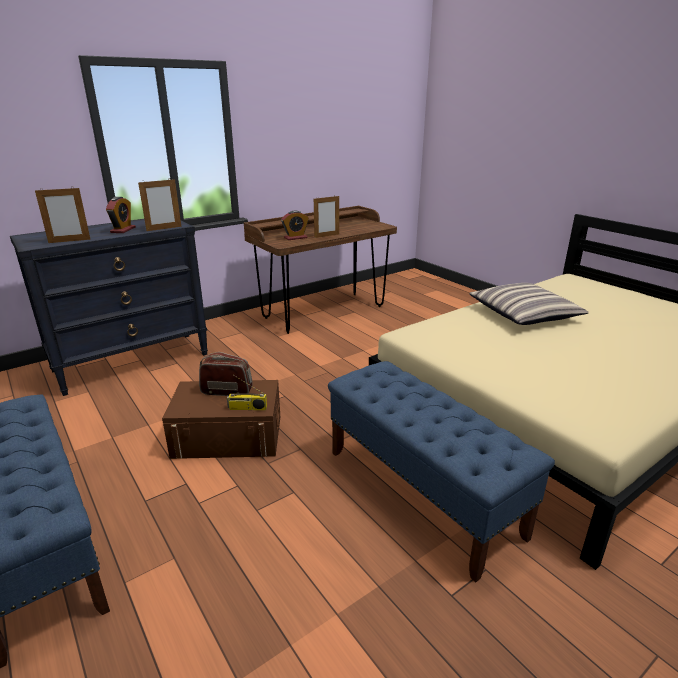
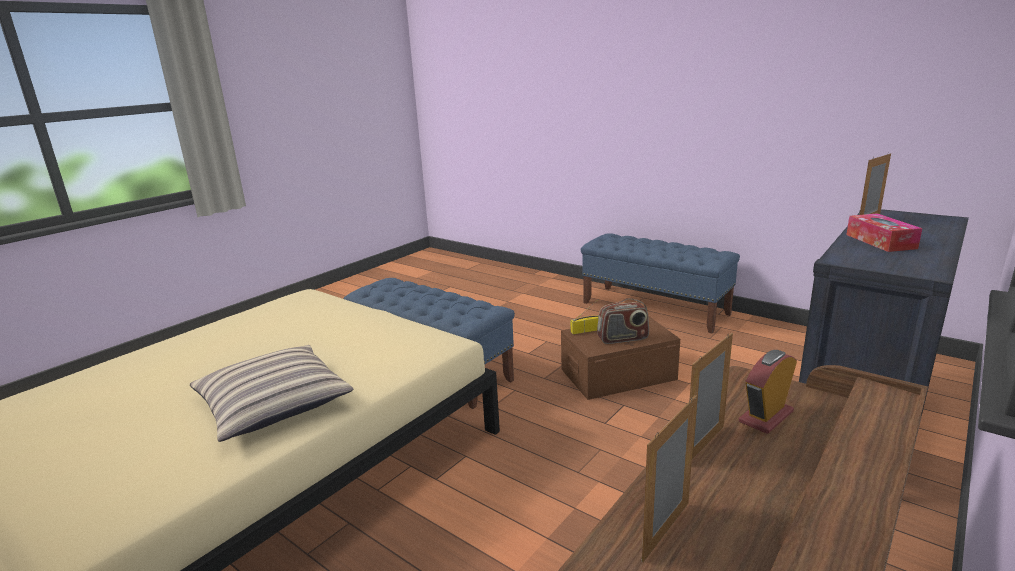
camera: 165 degrees right, 5 degrees down
alarm clock [106,197,136,233] -> tissue box [846,213,922,252]
picture frame [138,178,181,231] -> picture frame moved to [642,395,697,562]

